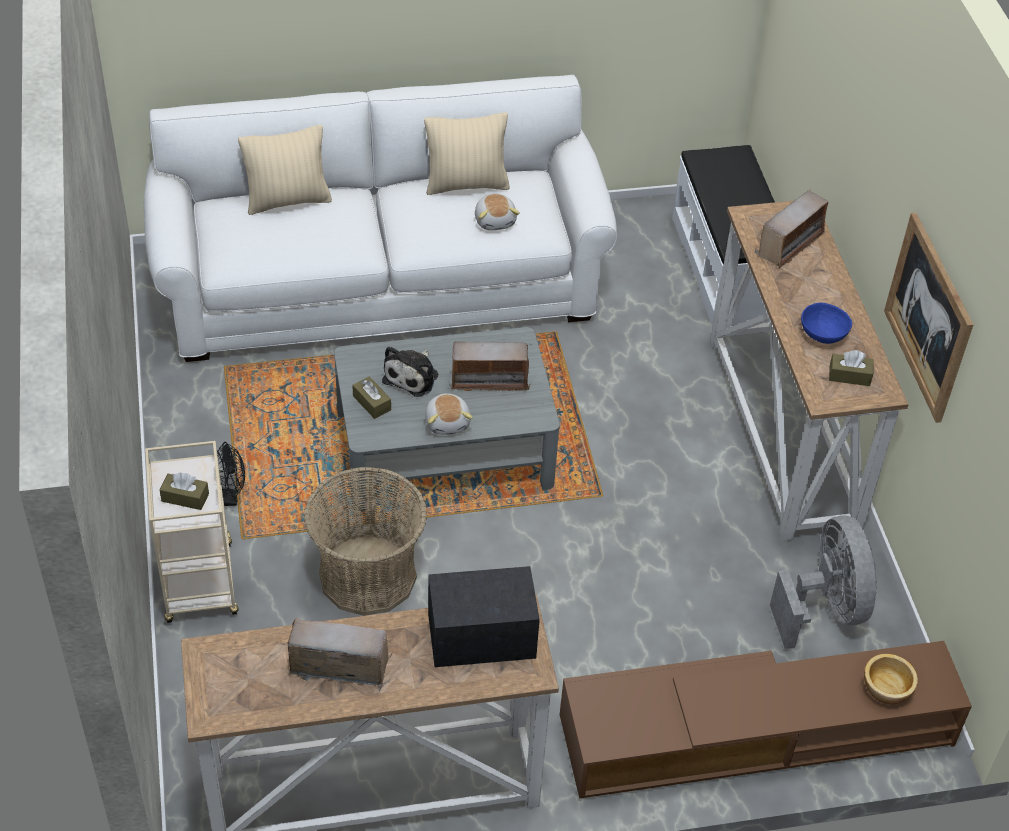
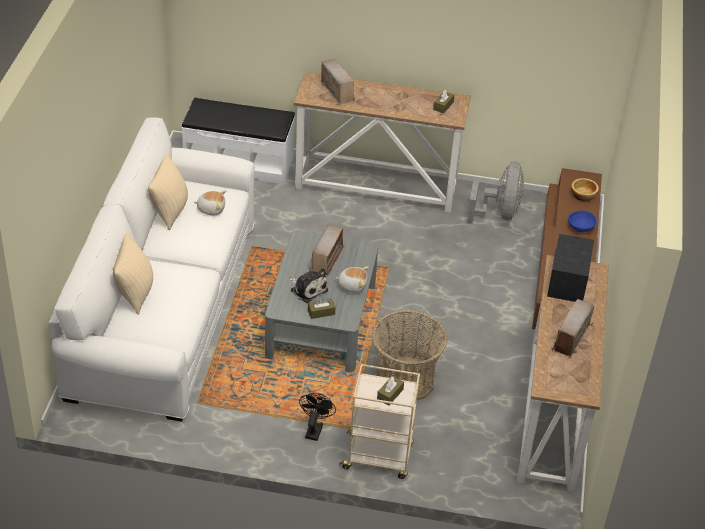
camera: 70 degrees left, 5 degrees down
grey fan [770,516,877,649] -> grey fan turned 90 degrees clockwise [467,161,524,224]
blue bowl [801,303,852,344] -> blue bowl moved to [568,210,597,232]
picture [884,213,973,423] -> none

